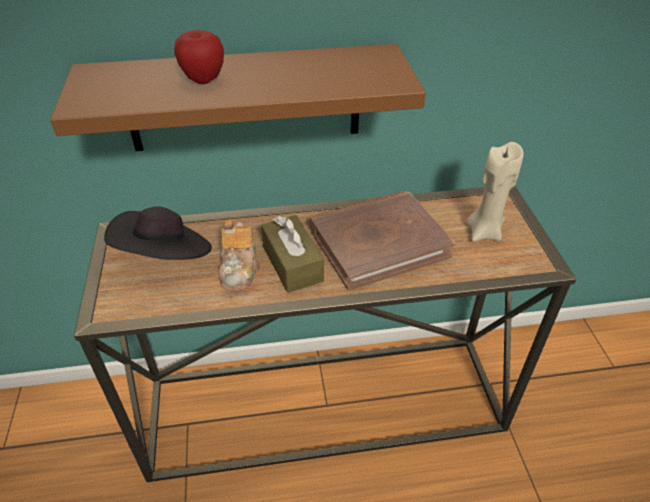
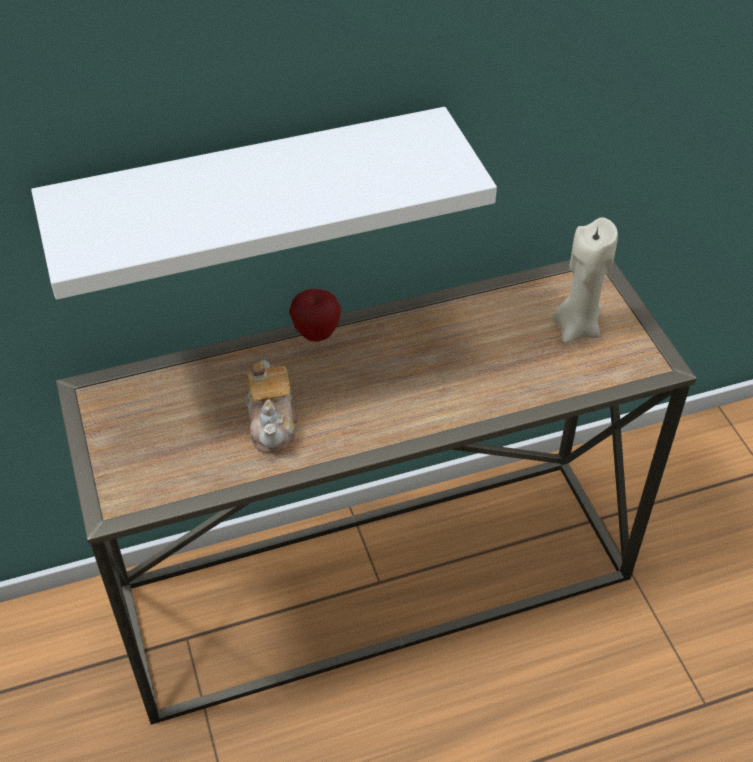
camera: 10 degrees left, 5 degrees up
brown shelf [50,44,426,151] -> white shelf [31,107,497,299]
black hat [104,206,212,260] -> none
apple [174,30,224,84] -> apple moved to [289,289,341,342]
brown tissue box [261,215,324,293] -> none
brown book [310,191,455,291] -> none

